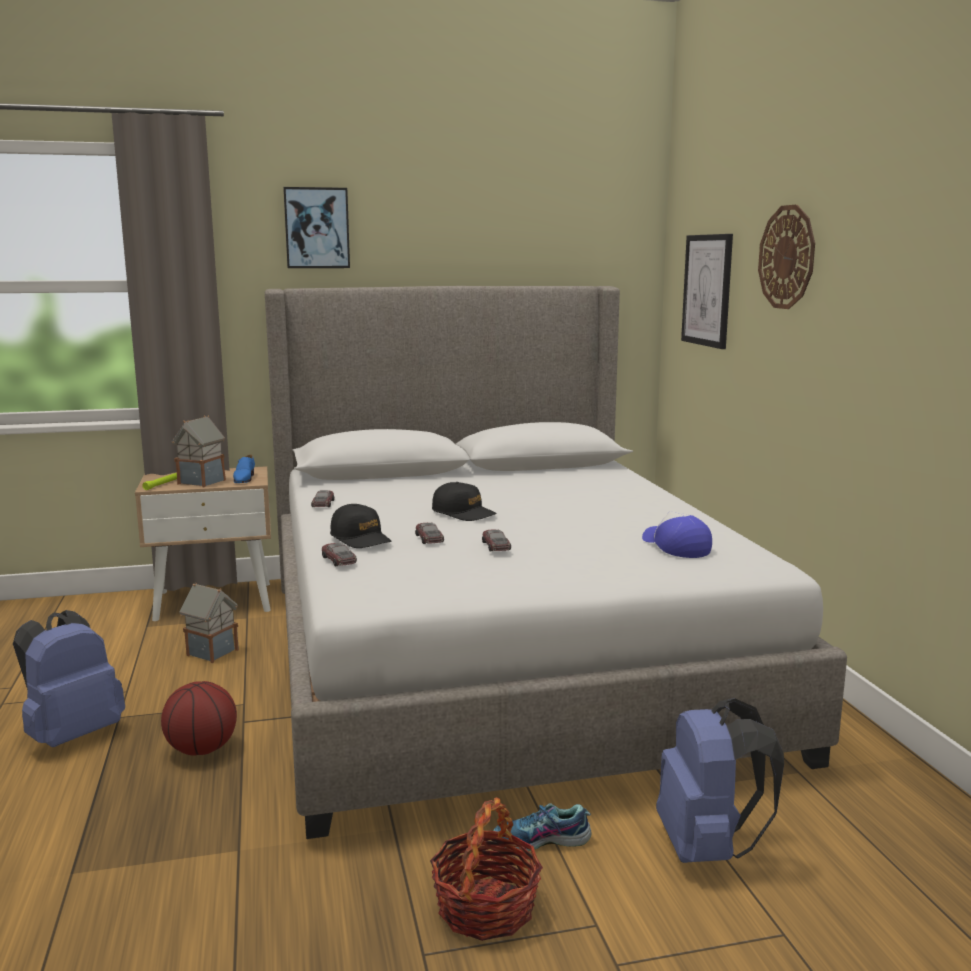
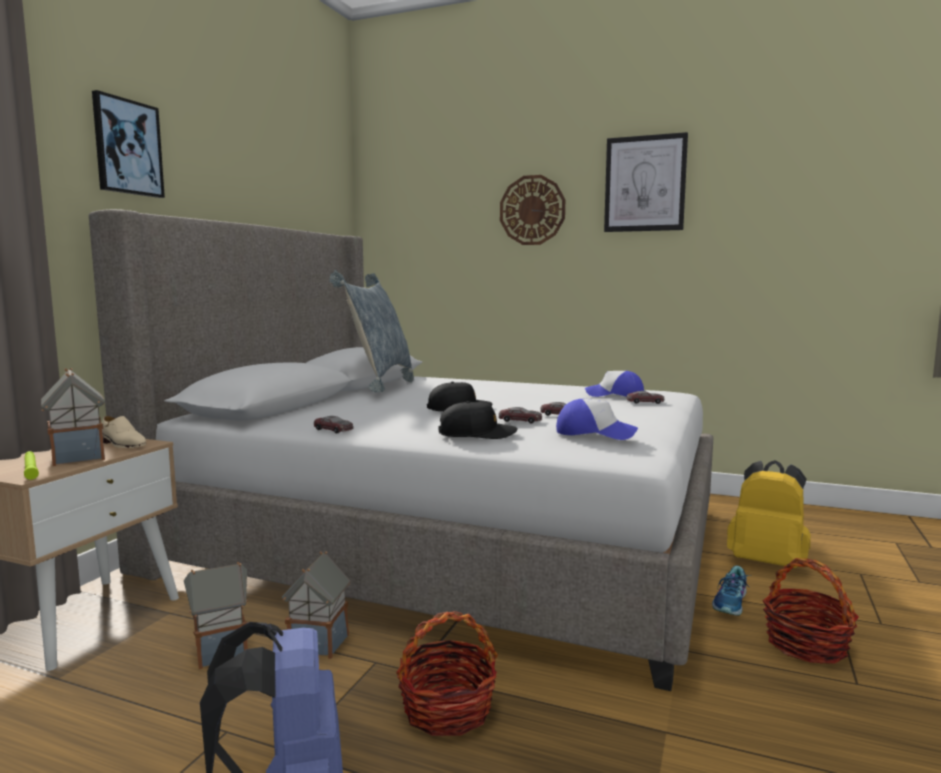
camera: 55 degrees left, 5 degrees down
basketball [161,681,237,756] -> basket [396,611,498,736]
blue shoe [233,455,255,483] -> beige shoe [102,416,146,448]
toy car [322,543,357,567] -> toy car moved to [627,391,664,404]
blue backpack [656,698,784,863] -> yellow backpack [727,460,811,568]
picture [681,234,733,349] -> picture moved to [604,132,688,232]
none -> toy house [282,551,351,659]
none -> pillow [330,270,414,393]
none -> cap [556,399,638,440]

